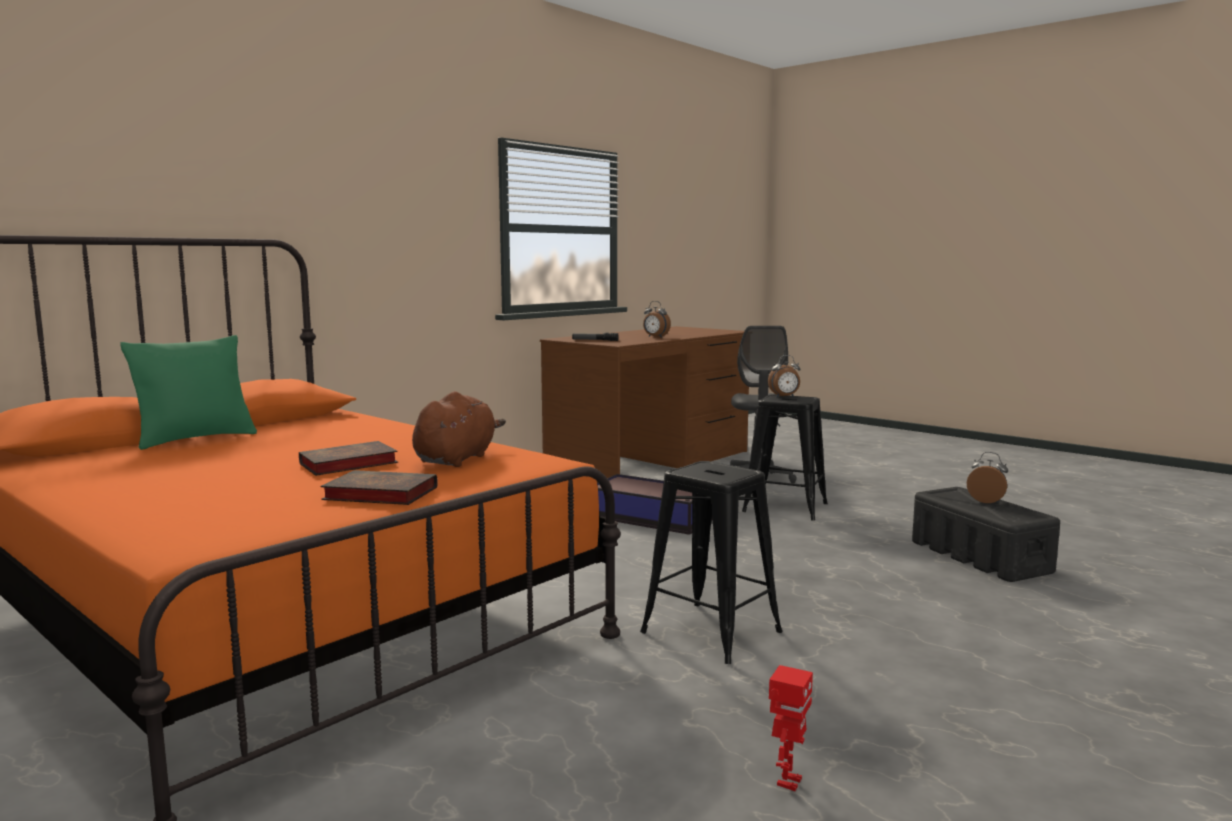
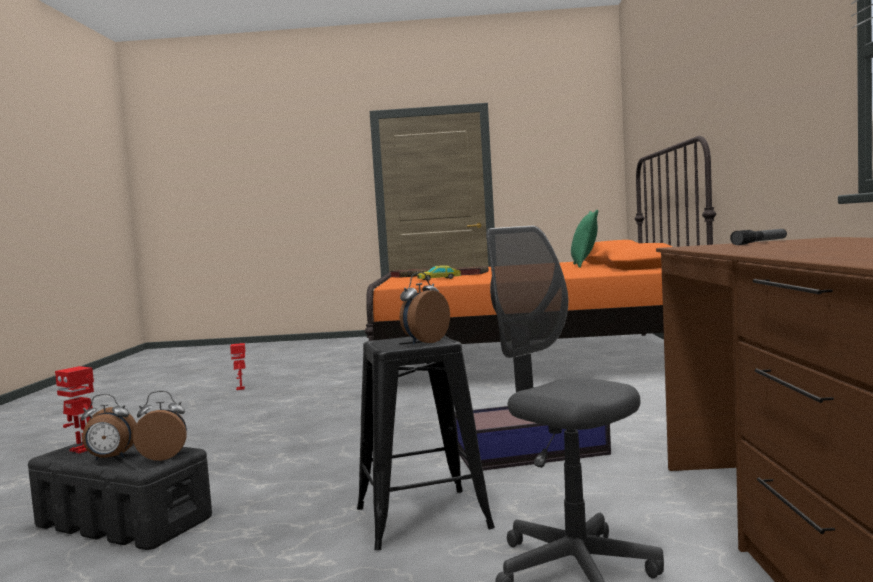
camera: 140 degrees right, 5 degrees down
brown plush toy [412,391,506,467] -> toy car [417,266,461,281]
black stool [640,461,783,664] -> none
alarm clock [643,301,671,338] -> alarm clock moved to [133,391,187,461]
none -> toy robot [55,366,94,454]

